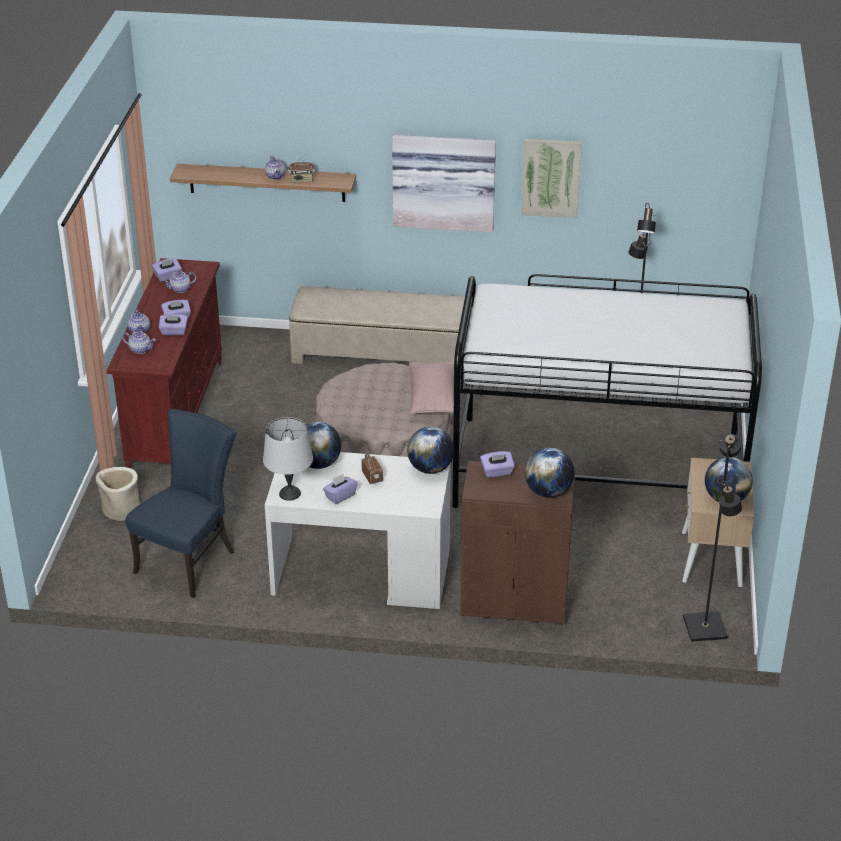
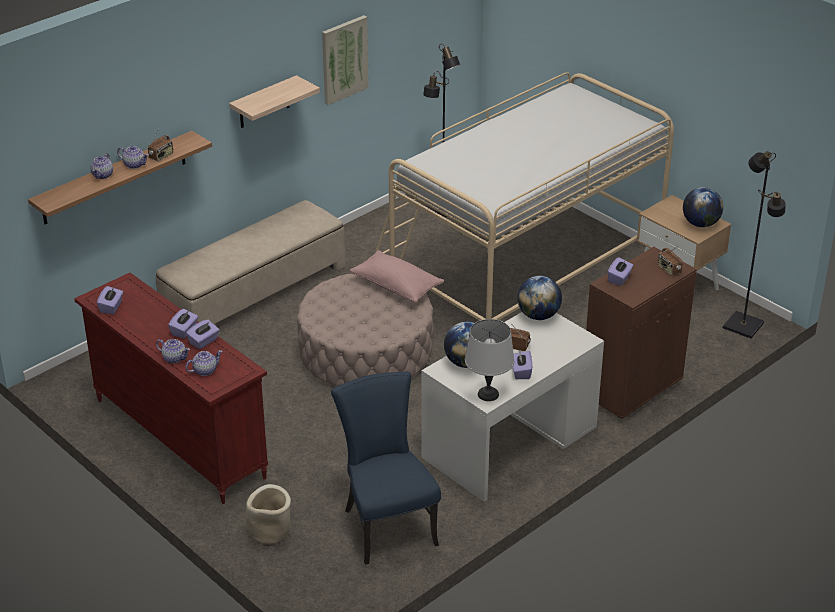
camera: 50 degrees left, 0 degrees up
teapot [162,271,196,293] -> teapot moved to [90,153,113,179]
picture [392,135,496,233] -> shelf [229,75,320,128]
black bed [452,274,762,508] -> beige bed [375,72,674,321]
globe [525,448,575,498] -> radio [658,247,683,276]

